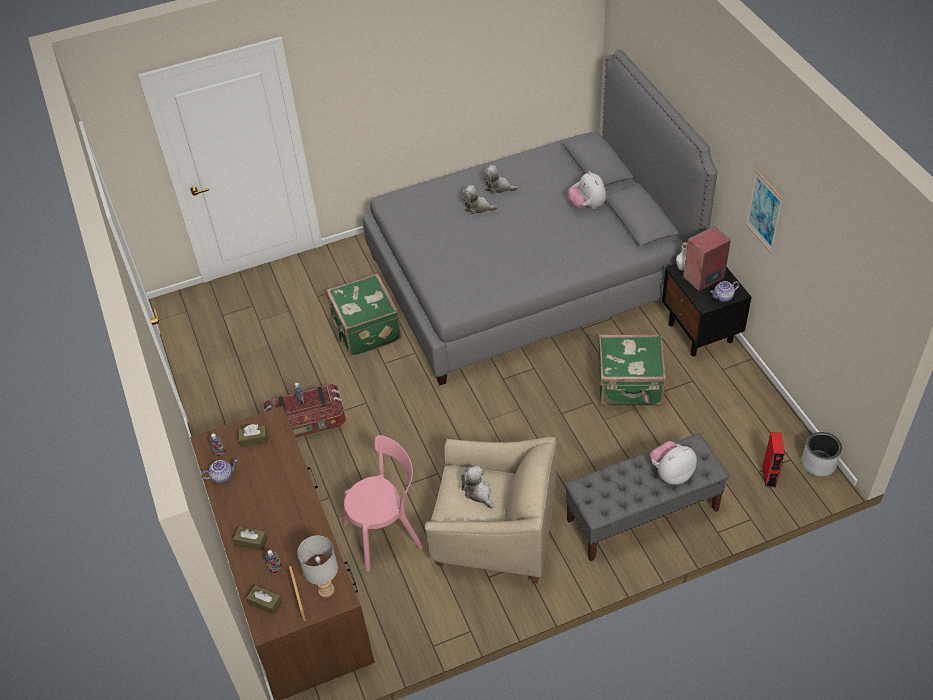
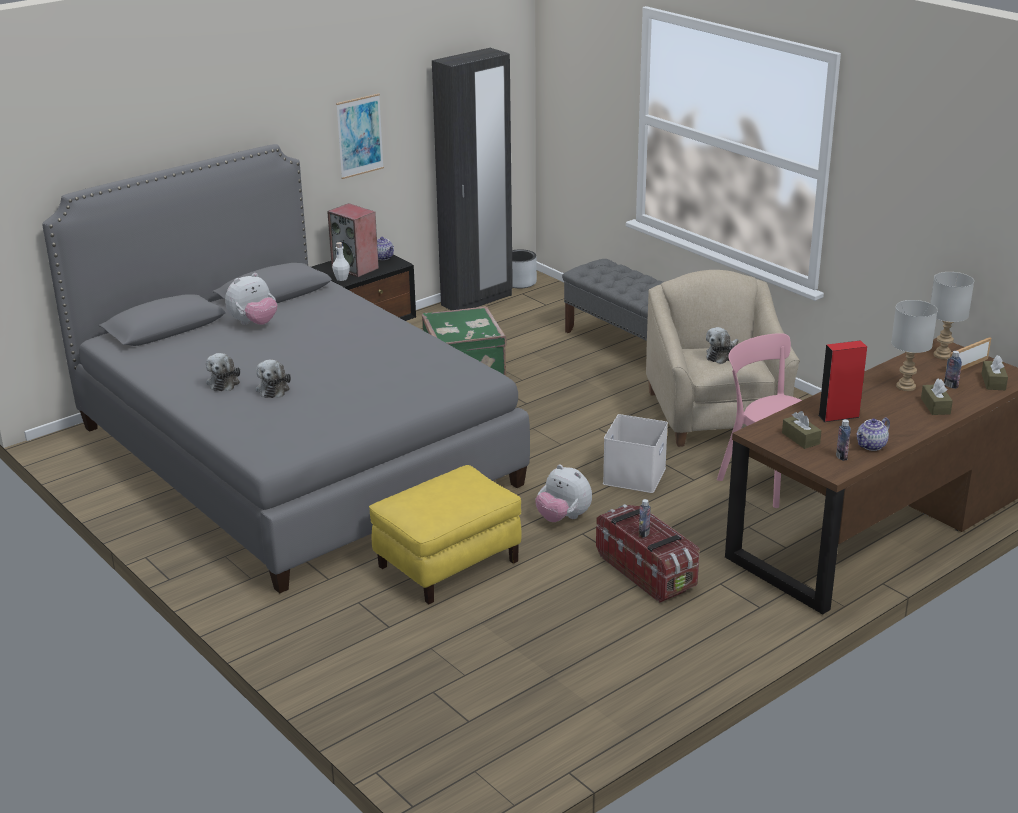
camera: 110 degrees left, 20 degrees down
teapot [201,460,238,483] -> teapot turned 90 degrees counterclockwise [857,417,890,451]
green suitcase [326,273,402,357] -> yellow ottoman [369,465,522,604]
plush toy [650,441,697,485] -> plush toy moved to [535,465,592,522]
red speaker [762,432,785,487] -> red speaker moved to [818,340,867,422]
none -> black wardrobe [432,48,513,310]
none -> white storage box [603,414,668,493]
none -> grey table lamp [891,300,938,391]

